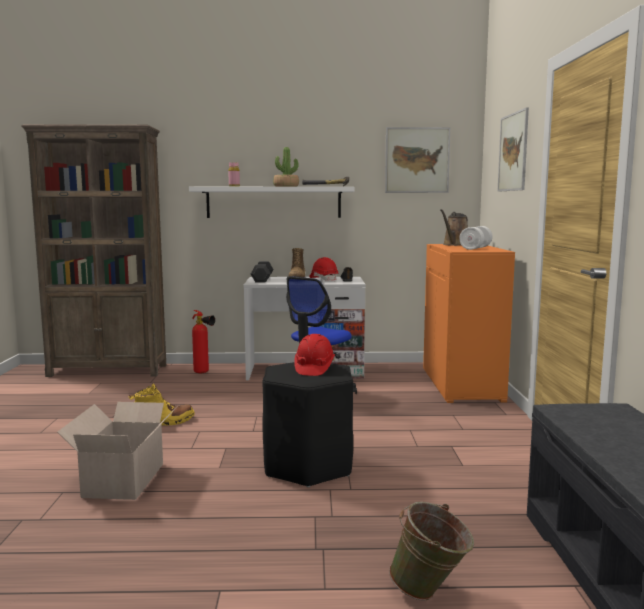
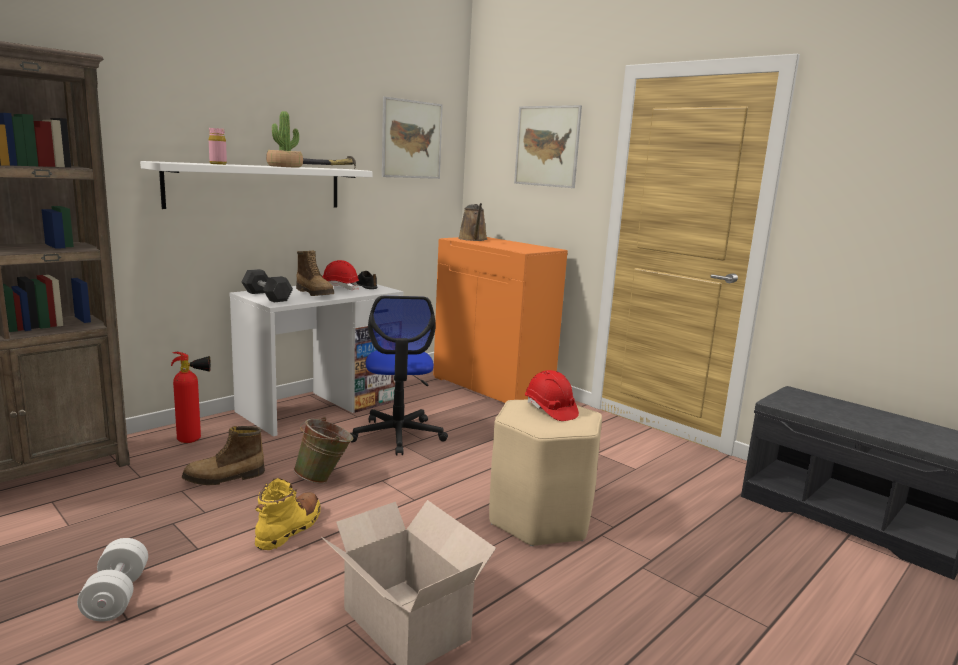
camera: 45 degrees left, 5 degrees up
black stool [262,362,353,487] -> beige stool [489,399,602,546]
green bucket [389,502,474,601] -> green bucket moved to [294,417,353,484]
white dumbbell [459,226,493,250] -> white dumbbell moved to [77,538,148,621]
none -> boot [182,426,265,485]

